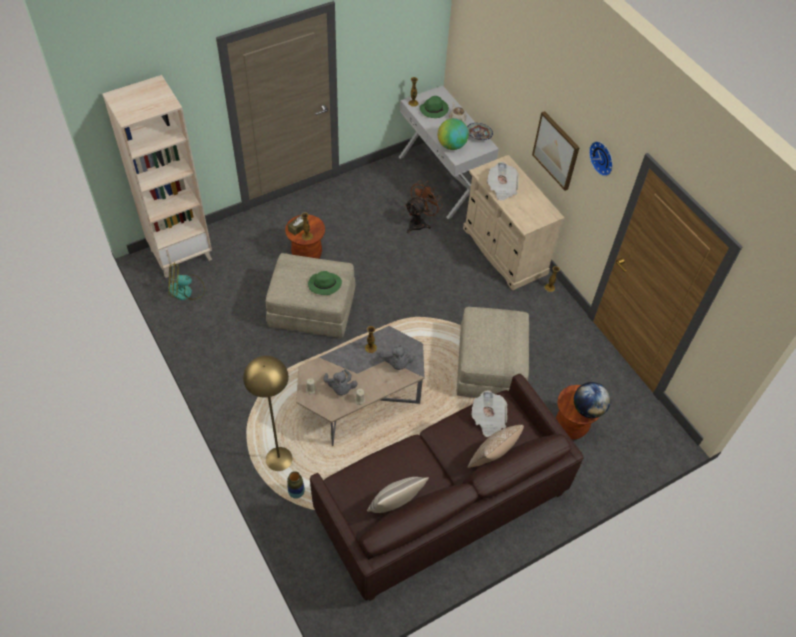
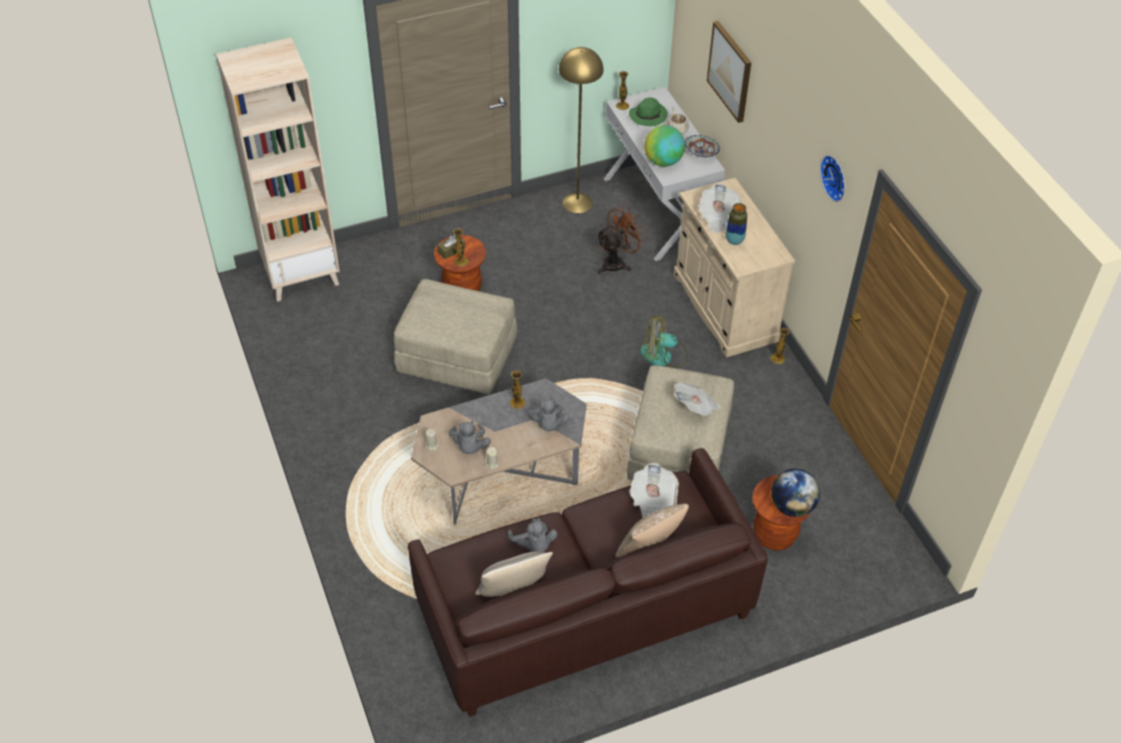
camera: 10 degrees right, 5 degrees down
fan [168,262,205,300] -> fan moved to [640,315,688,368]
yellow floor lamp [243,356,293,471] -> yellow floor lamp moved to [559,47,604,213]
vase [287,471,305,499] -> vase moved to [726,203,747,245]
green hat [308,271,342,295] -> none
picture [532,111,580,191] -> picture moved to [707,21,751,123]
none -> grey plush toy [508,518,557,552]
none -> newspaper [674,382,721,417]

